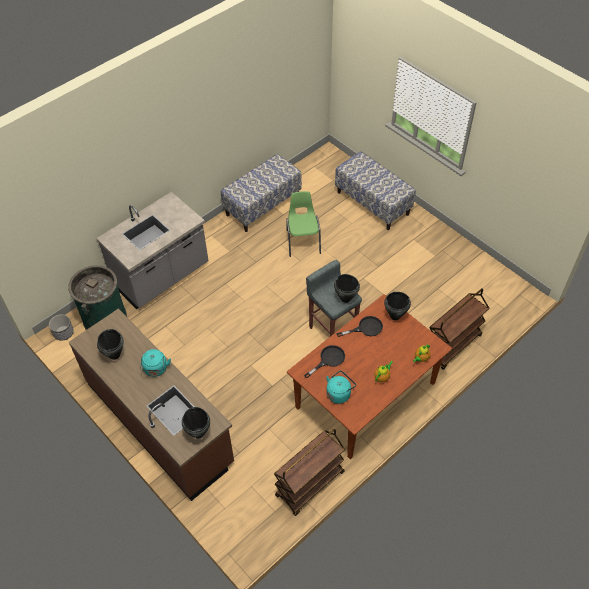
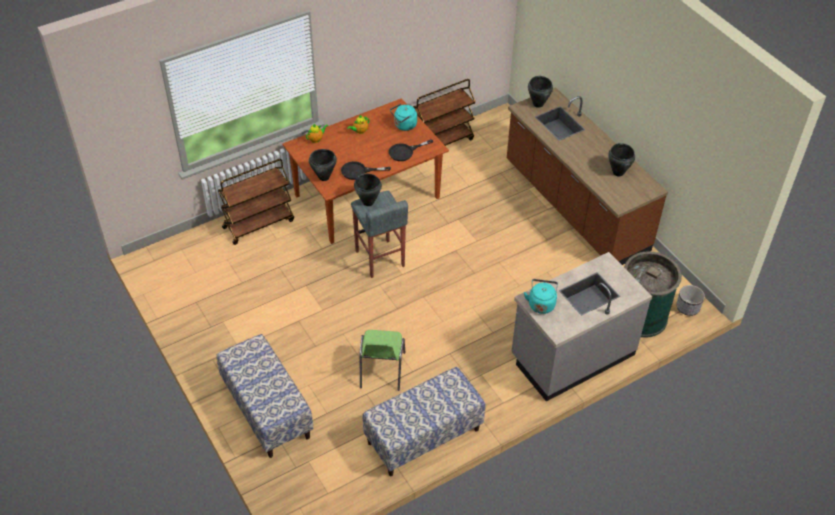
camera: 170 degrees left, 5 degrees down
turquoise kettle [140,349,171,377] -> turquoise kettle moved to [524,279,558,314]

